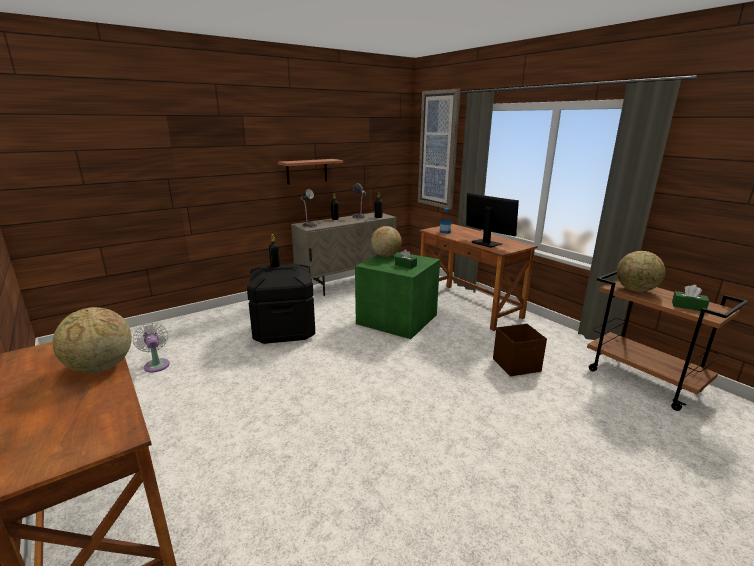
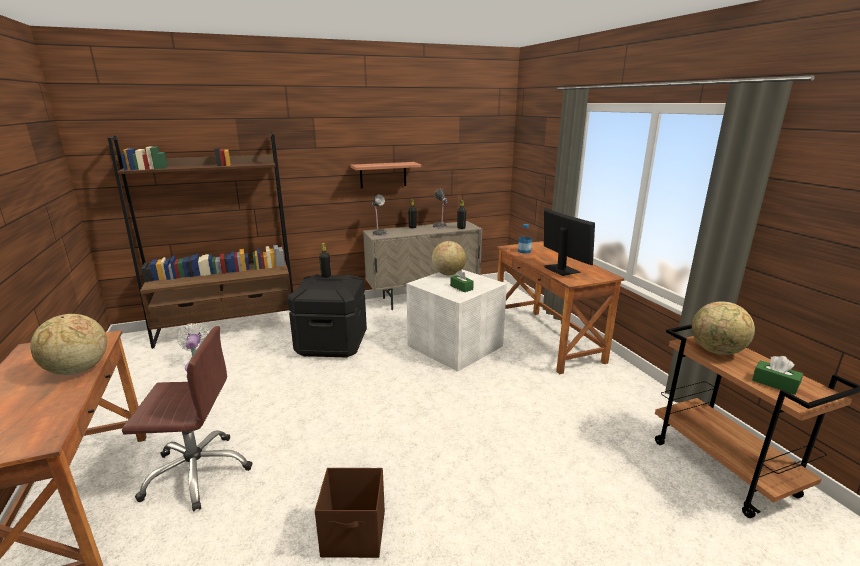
camera: 15 degrees right, 0 degrees up
green storage box [355,252,440,339] -> white storage box [406,270,507,372]
picture [418,89,461,209] -> none
brown storage box [493,324,547,376] -> brown storage box moved to [315,468,385,558]
none -> brown bookcase [108,133,293,349]
none -> brown office chair [122,326,252,512]

